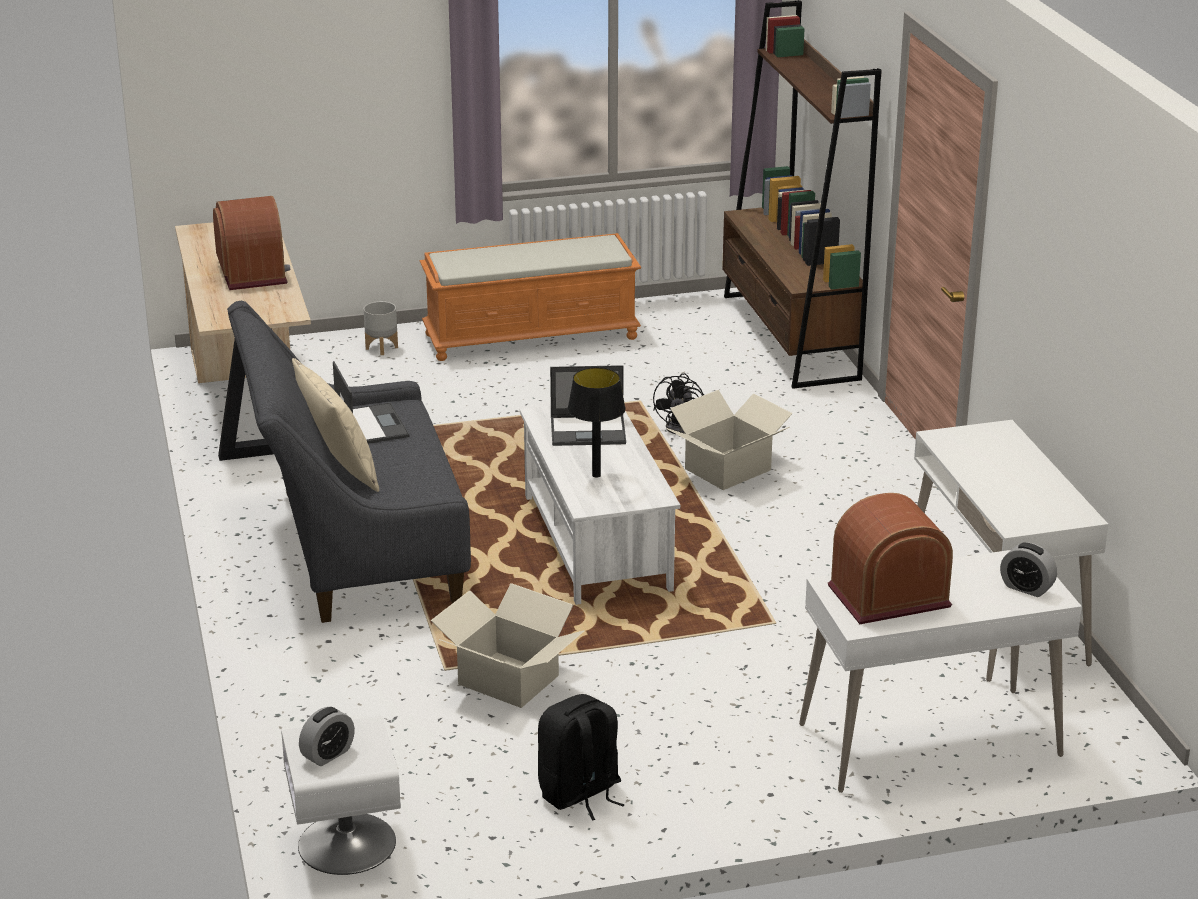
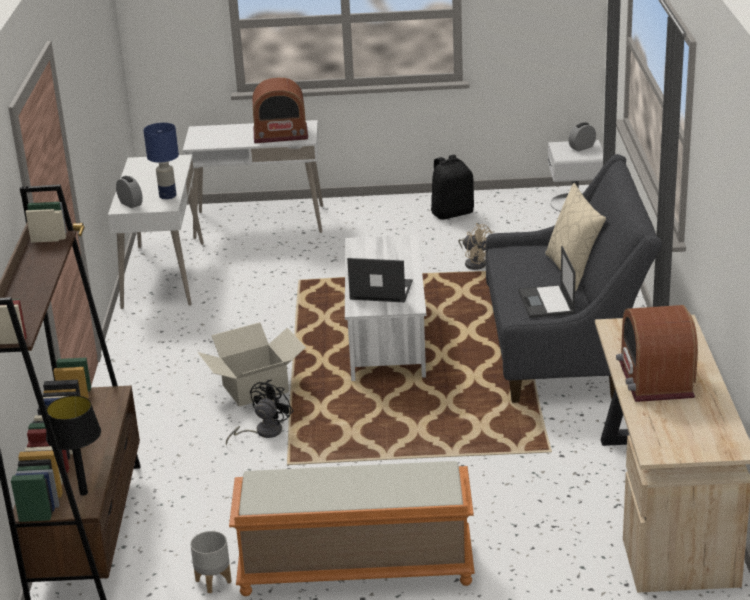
camera: 165 degrees left, 0 degrees up
grey planter [363,301,398,355] -> grey planter moved to [190,531,232,593]
cardboard box [430,583,584,708] -> beige fan [459,223,493,270]
black table lamp [568,368,626,478] -> black table lamp moved to [46,396,101,496]
alarm clock [1000,543,1057,597] -> alarm clock moved to [116,176,143,208]
none -> blue table lamp [143,123,179,199]

